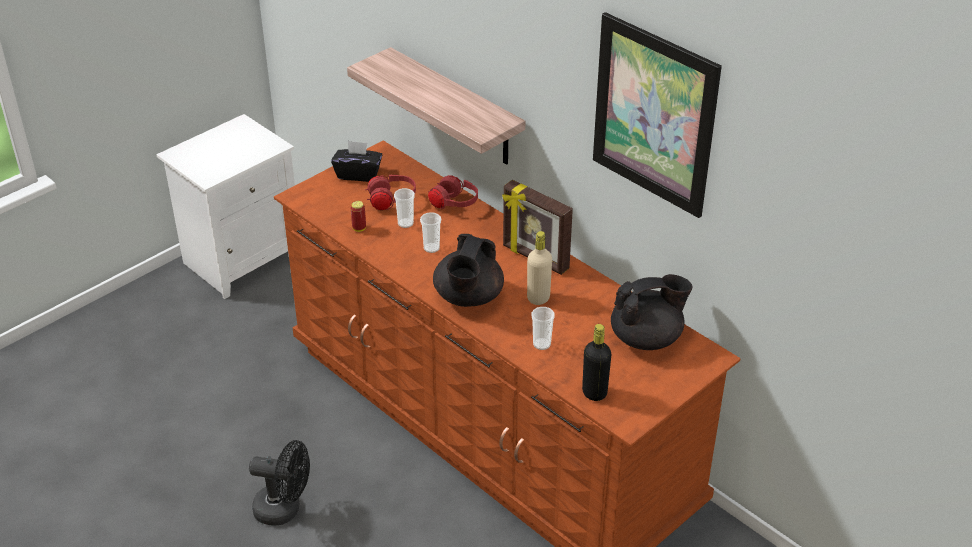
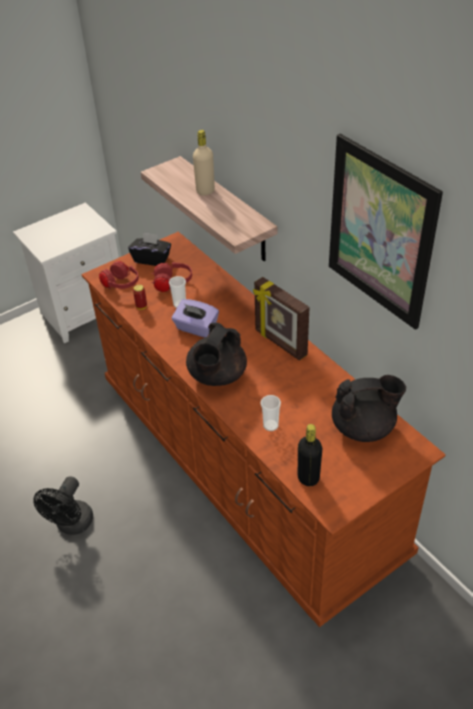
camera: 10 degrees right, 5 degrees up
black fan [249,440,310,526] -> black fan turned 90 degrees clockwise [33,477,93,535]
cup [420,212,441,253] -> purple tissue box [172,299,219,337]
red headphones [428,175,478,209] -> red headphones moved to [99,261,139,289]
beige bottle [527,231,552,305] -> beige bottle moved to [193,130,215,195]

